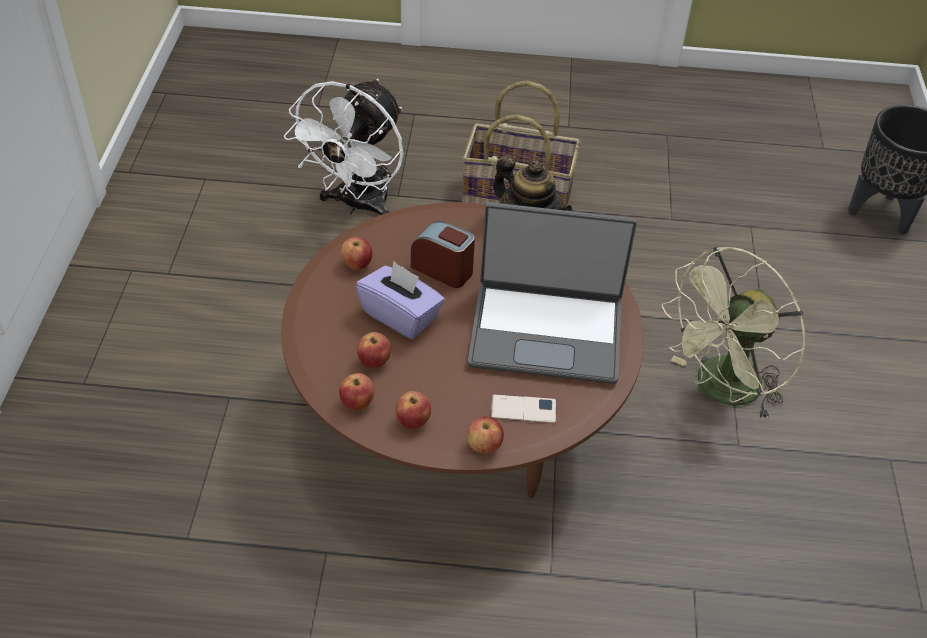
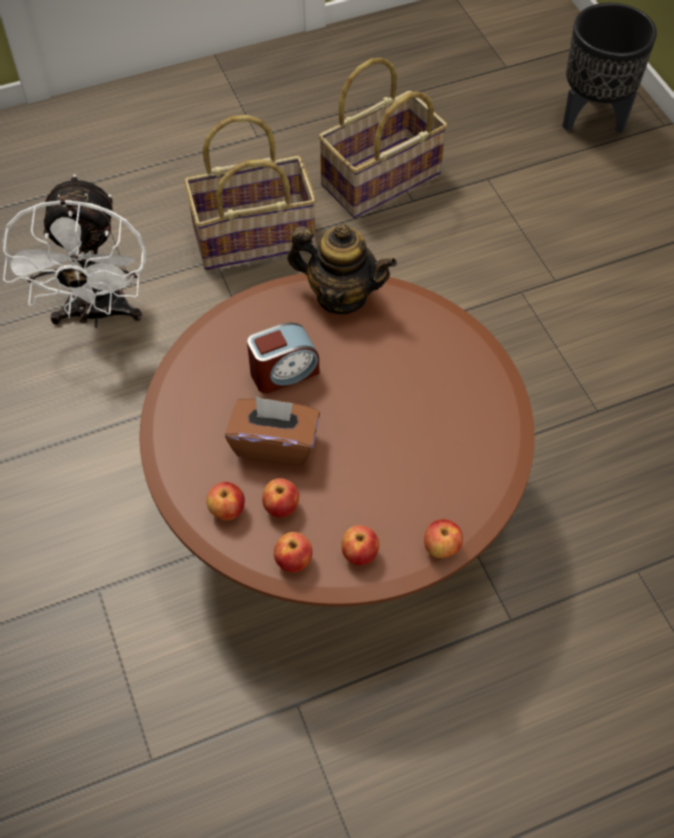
camera: 25 degrees left, 10 degrees up
apple [341,237,373,270] -> apple moved to [206,482,245,520]
purple tissue box [356,261,445,339] -> brown tissue box [225,396,320,466]
alarm clock [411,221,475,288] -> alarm clock turned 150 degrees clockwise [247,322,320,394]
laptop [468,202,637,384] -> none
phone [491,394,557,423] -> none
green fan [662,246,805,421] -> none
none -> basket [318,58,448,218]

